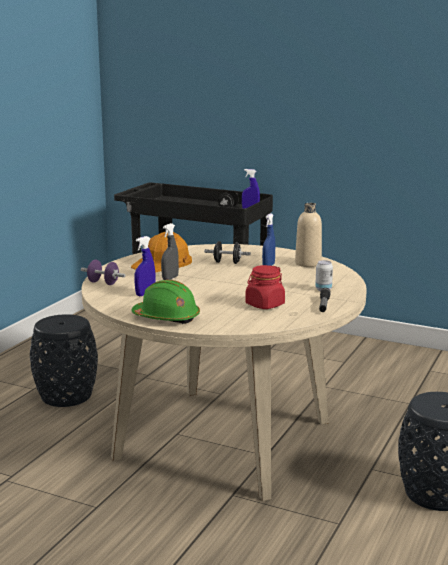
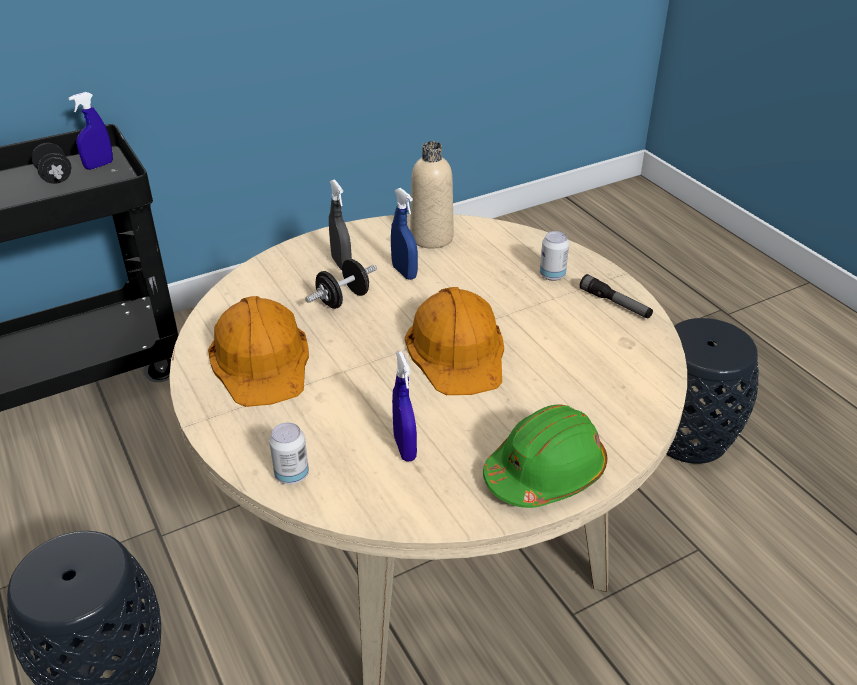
camera: 55 degrees left, 20 degrees up
purple dumbbell [81,260,125,285] -> can [269,422,309,485]
grey spray bottle [161,223,179,280] -> grey spray bottle moved to [329,179,352,270]
red jar [245,265,285,309] -> none
none -> orange hard hat [405,287,504,395]

